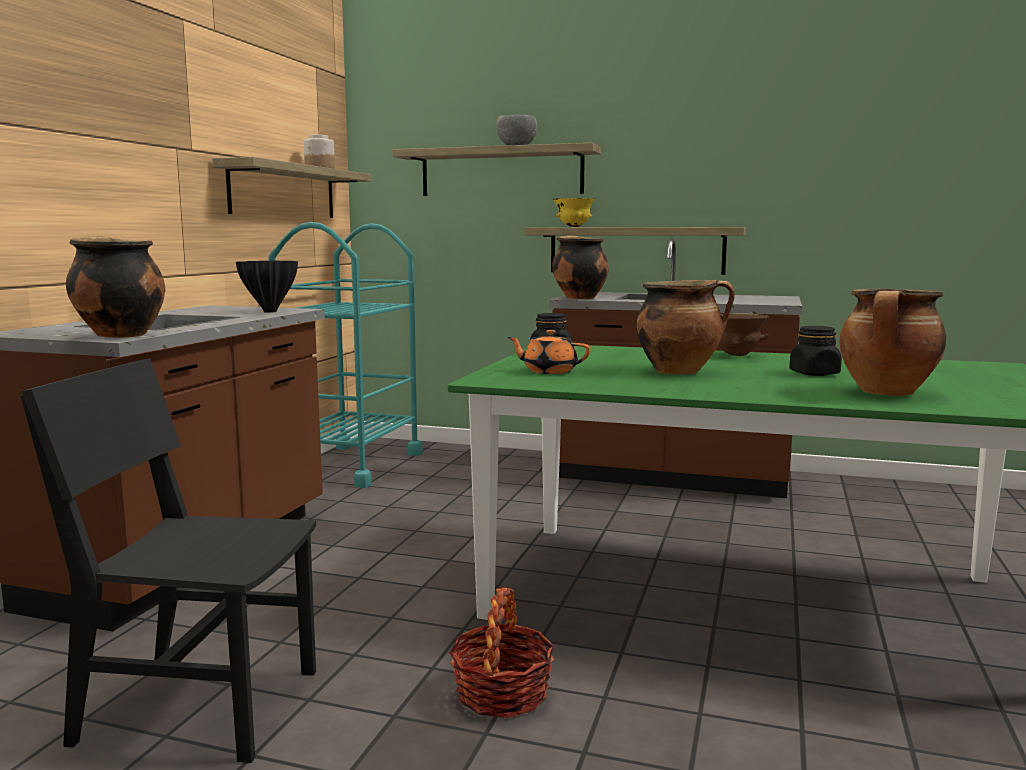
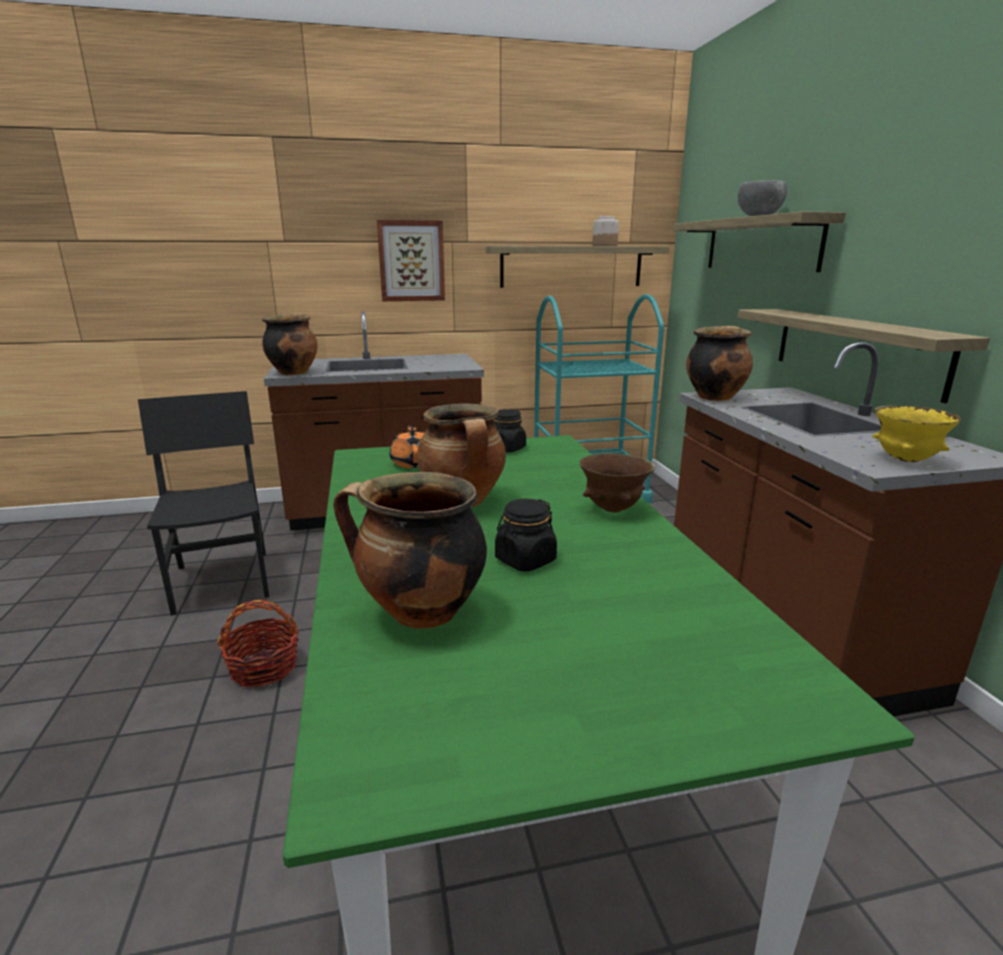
camera: 60 degrees right, 10 degrees up
black vase [236,260,298,313] -> none
yellow bowl [553,198,595,227] -> yellow bowl moved to [872,405,962,462]
none -> picture [377,220,445,301]

